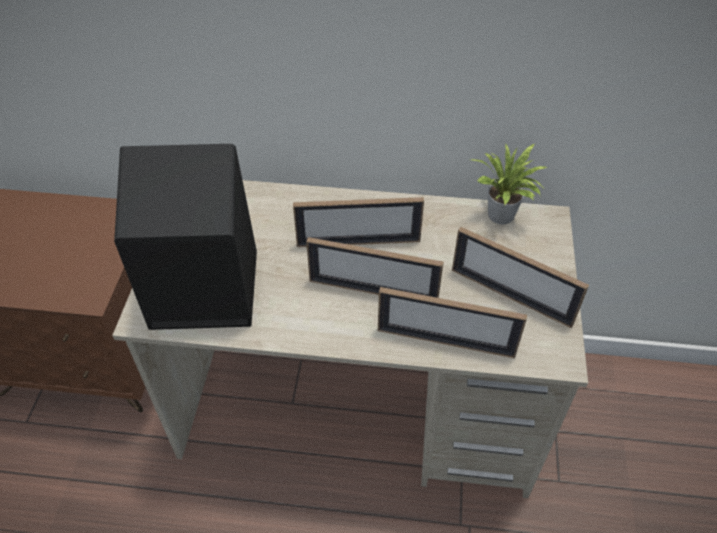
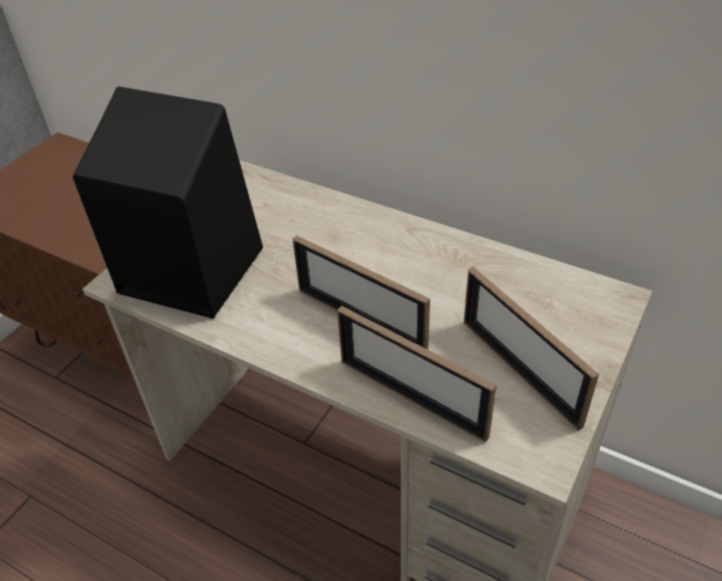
camera: 25 degrees right, 5 degrees down
picture frame [293,197,424,247] -> none
potted plant [471,144,548,224] -> none

